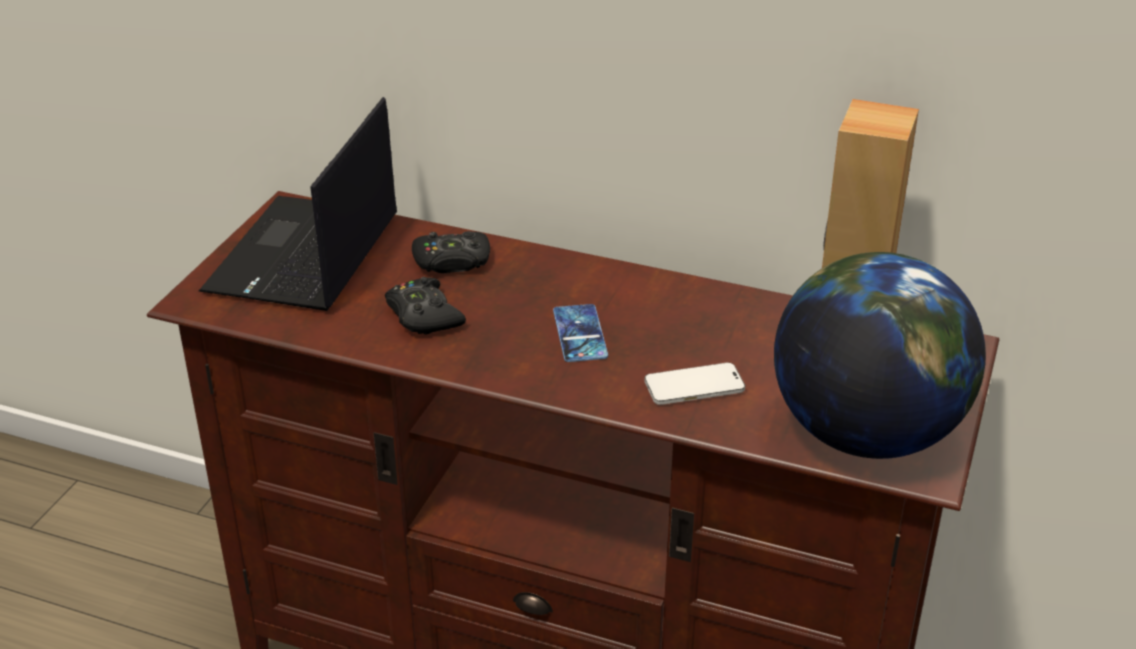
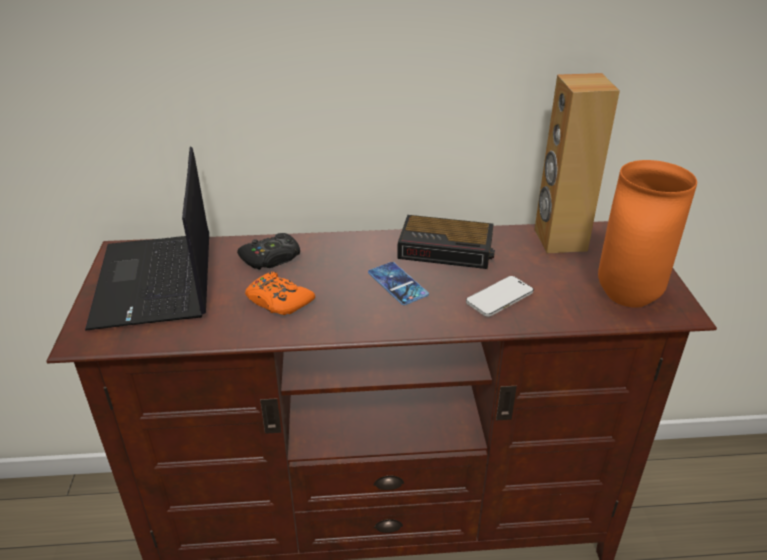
camera: 25 degrees left, 0 degrees up
black game controller [385,277,466,335] -> orange game controller [245,272,315,315]
globe [774,252,986,459] -> orange vase [598,160,697,308]
none -> alarm clock [397,215,495,269]

